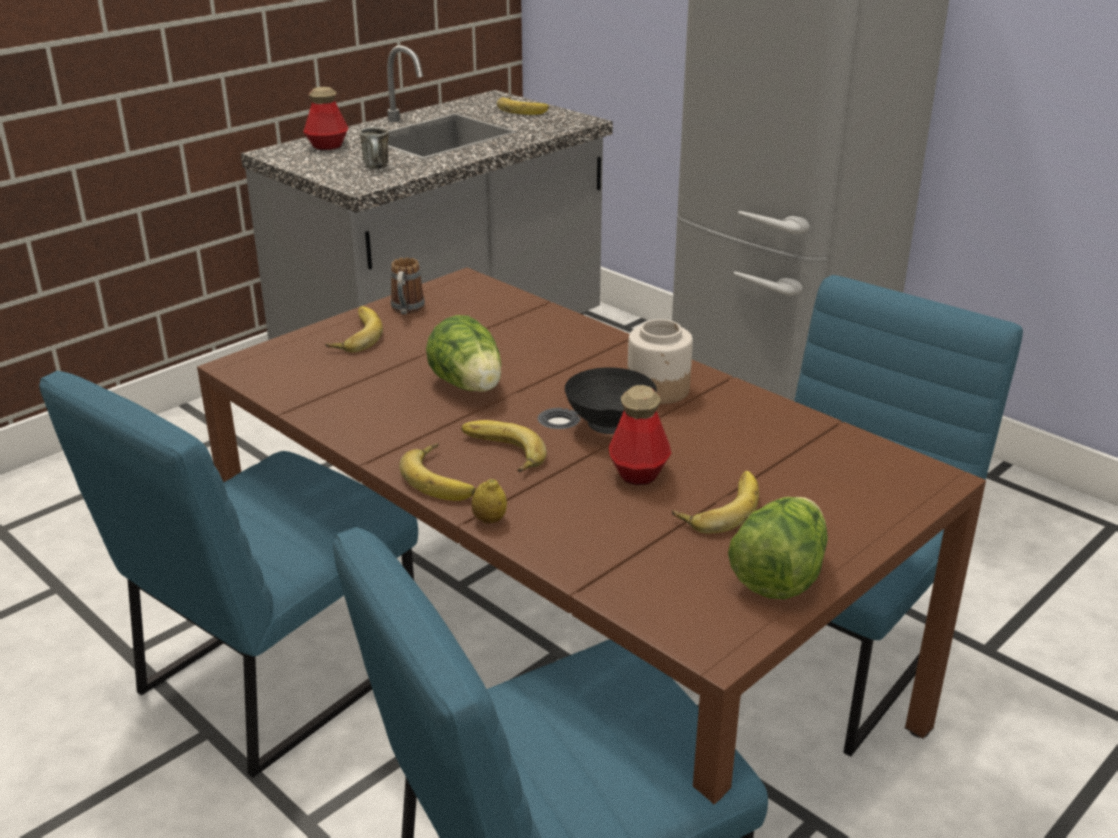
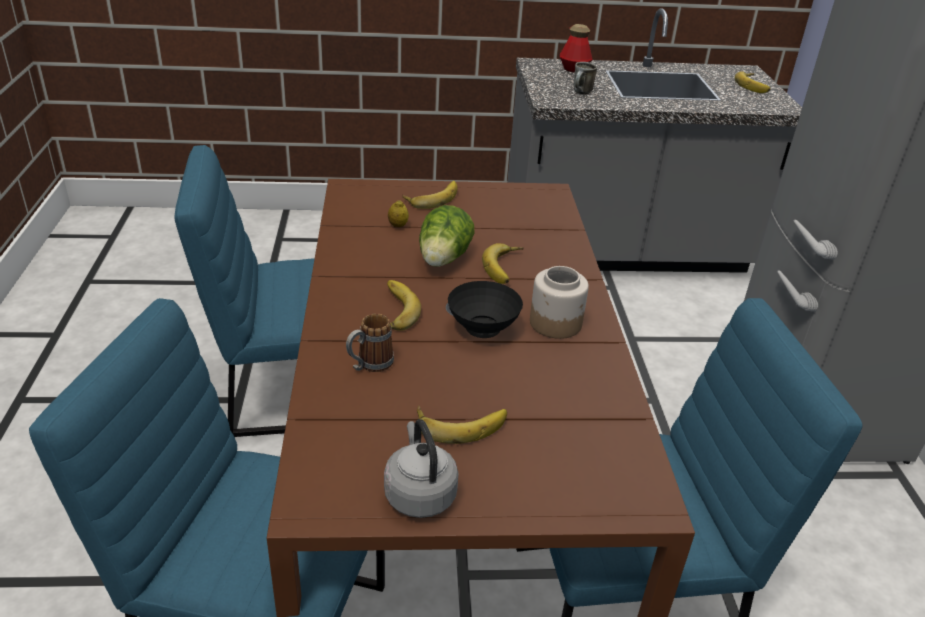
camera: 40 degrees right, 5 degrees up
mug [391,257,425,314] -> mug moved to [346,313,394,372]
banana [399,443,476,501] -> banana moved to [482,243,524,284]
lemon [472,478,507,524] -> lemon moved to [388,200,409,227]
bottle [609,385,671,485] -> none
lettuce [728,497,828,599] -> grey kettle [384,419,459,518]

